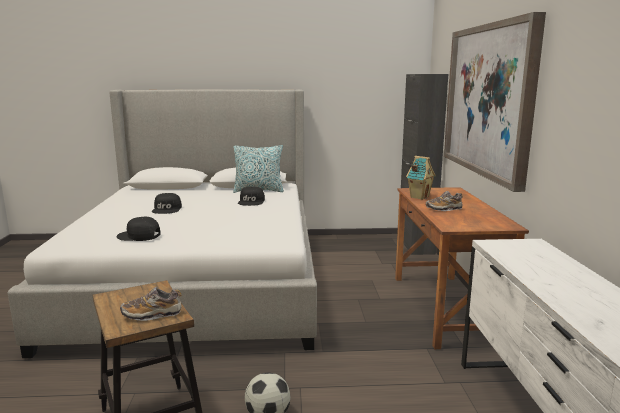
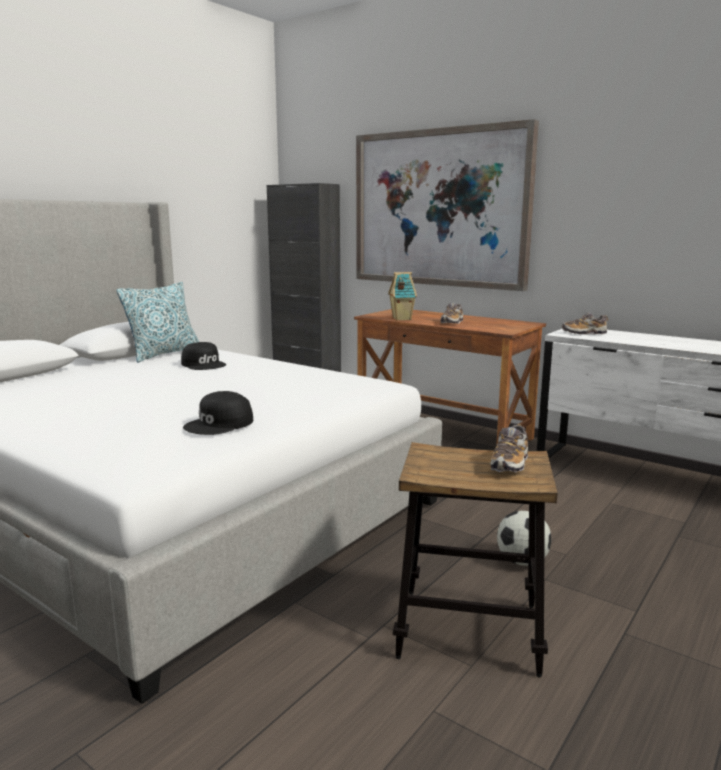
camera: 50 degrees left, 0 degrees up
black cap [152,193,182,214] -> none
none -> shoe [562,312,609,335]

